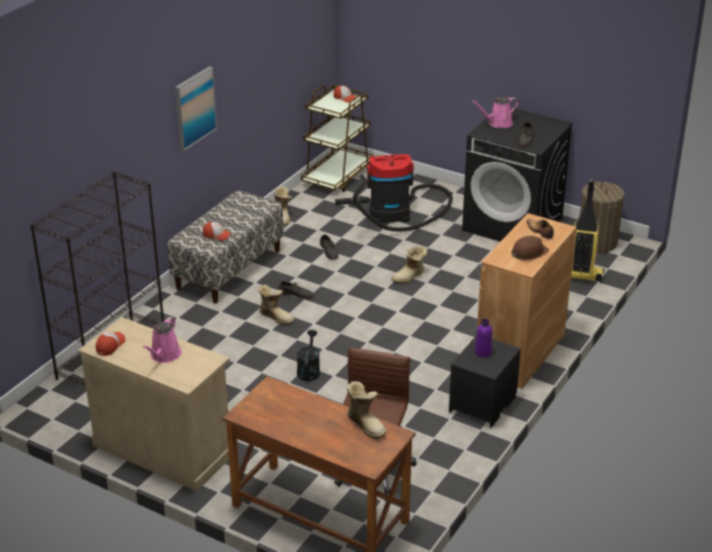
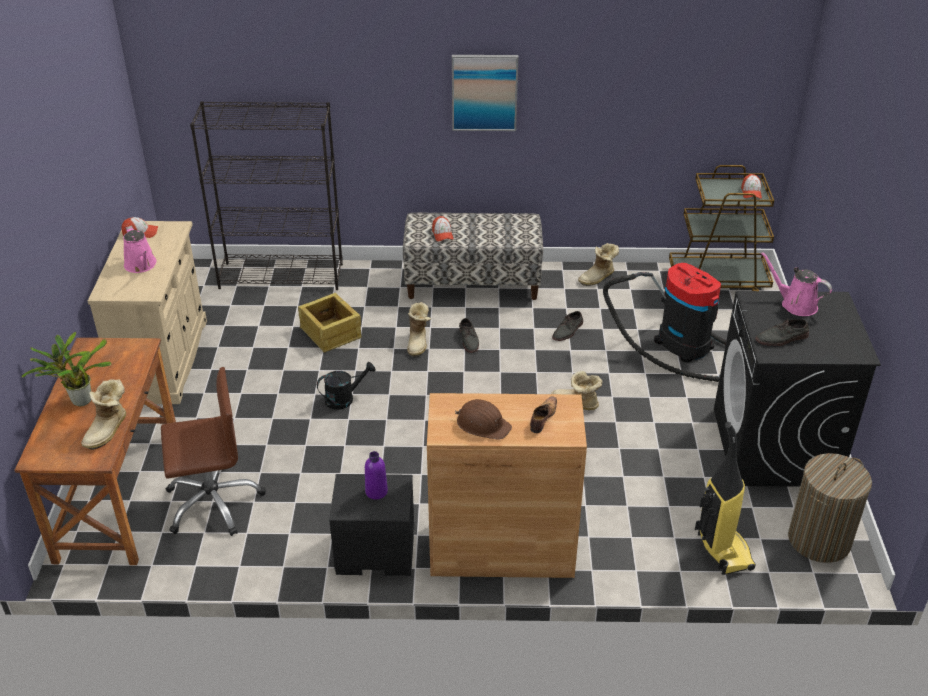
camera: 60 degrees right, 5 degrees up
pink watering can [143,317,182,363] -> pink watering can turned 105 degrees counterclockwise [123,226,157,273]
none -> potted plant [21,332,112,406]
none -> crate [298,293,362,353]

